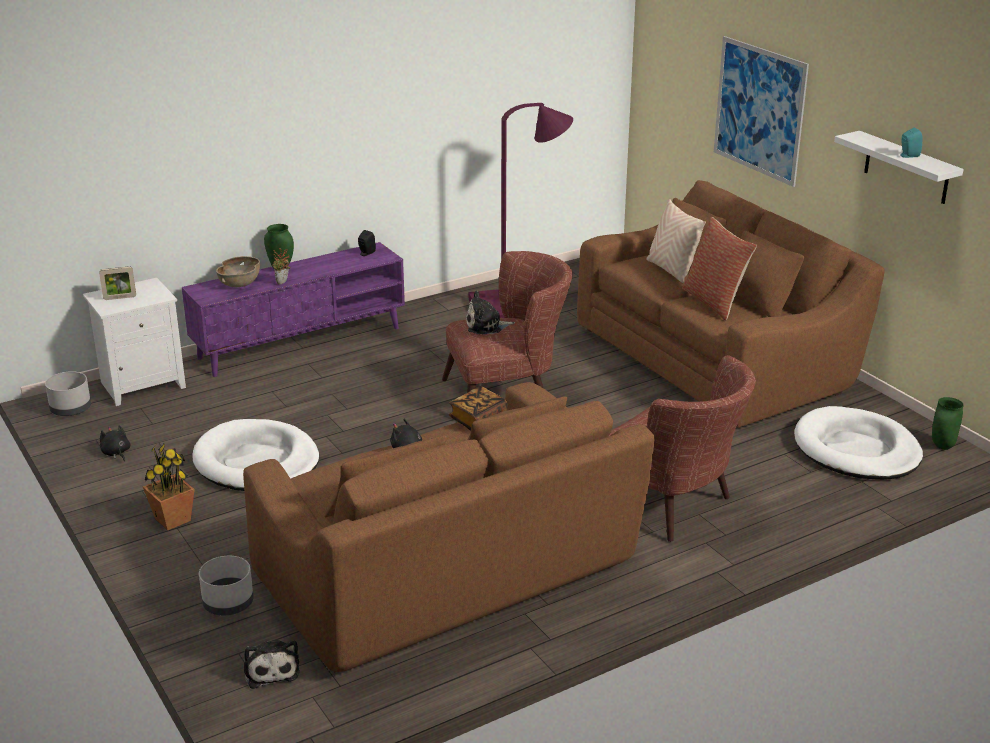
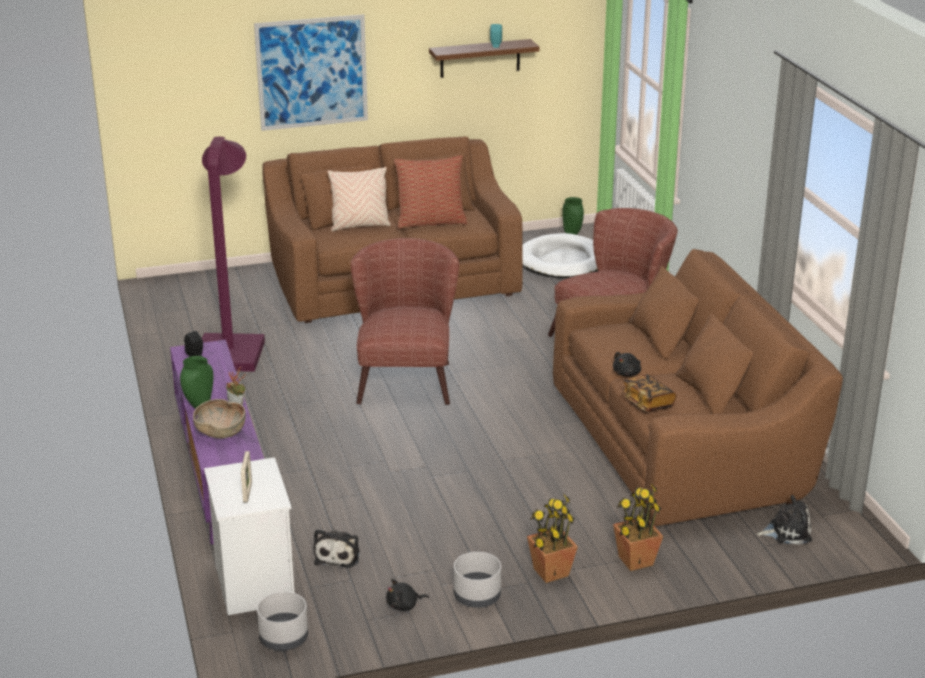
camera: 75 degrees left, 0 degrees up
white dog bed [192,419,319,491] -> none
grey planter [199,556,254,615] -> grey planter moved to [454,552,501,608]
book [449,386,508,430] -> book moved to [621,374,676,412]
plush toy [466,291,515,334] -> plush toy moved to [314,529,359,568]
white shelf [834,131,964,204] -> brown shelf [429,39,540,78]
none -> potted plant [613,483,663,571]

